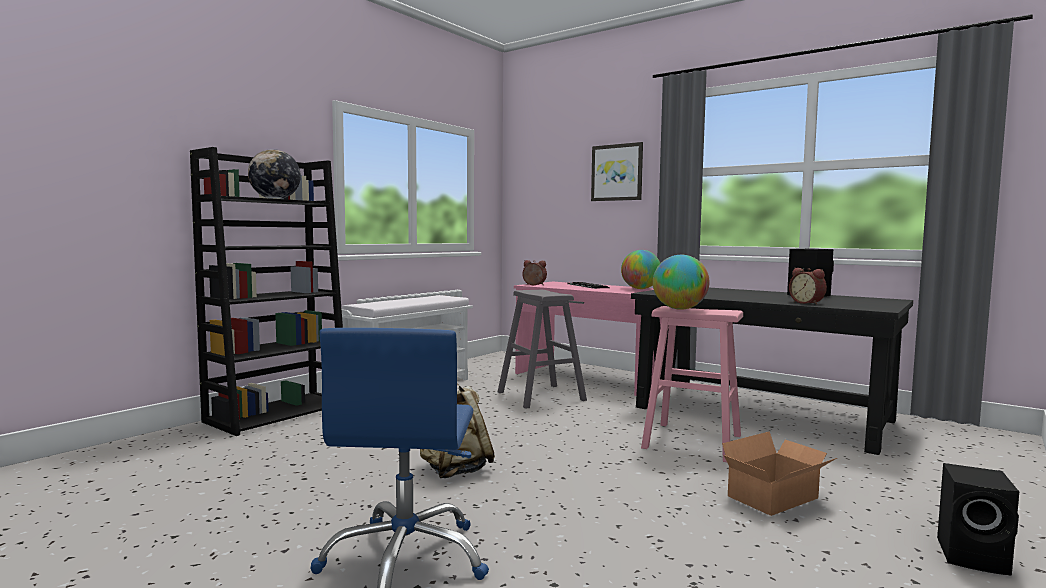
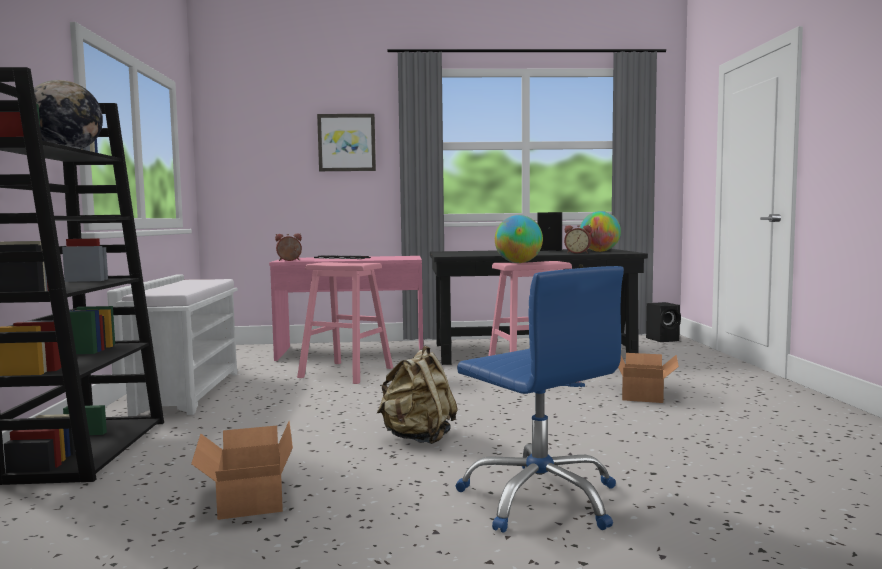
camera: 40 degrees left, 0 degrees up
grey stool [498,290,587,409] -> pink stool [297,262,393,384]
globe [621,250,660,289] -> globe moved to [580,211,621,252]
black speaker [937,463,1020,576] -> black speaker moved to [646,302,681,342]
none -> cardboard box [191,421,293,520]

